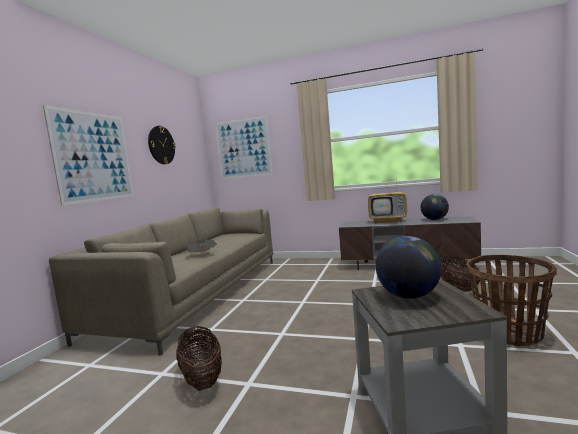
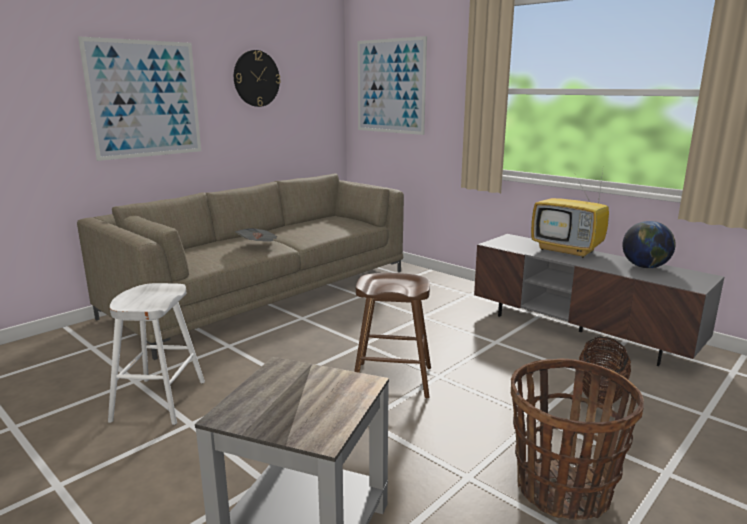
camera: 25 degrees right, 10 degrees up
basket [176,326,222,391] -> white stool [108,283,205,425]
globe [376,236,442,299] -> none
none -> brown stool [354,273,431,398]

